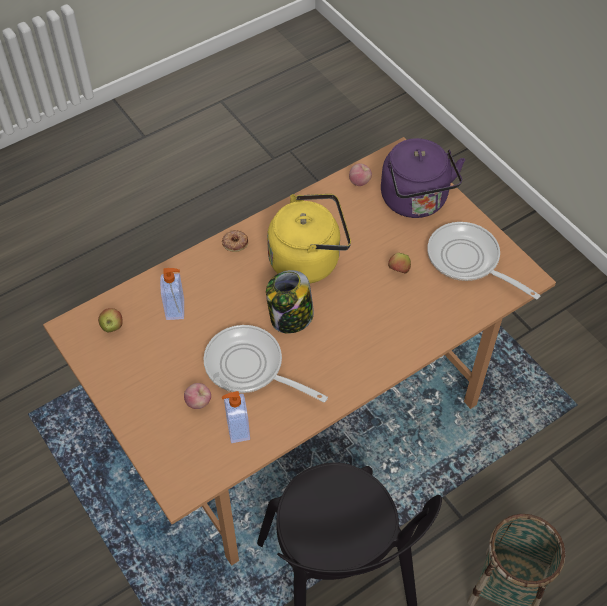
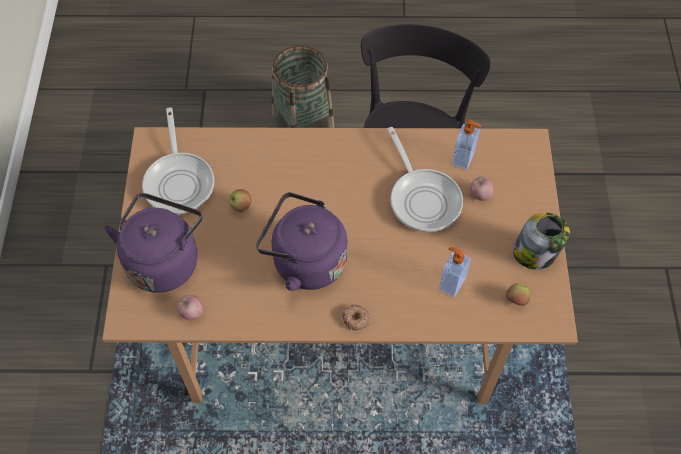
camera: 145 degrees left, 5 degrees up
jar [266,270,314,334] -> jar moved to [513,213,570,270]
yellow kettle [267,194,351,283] -> purple kettle [256,192,348,291]

